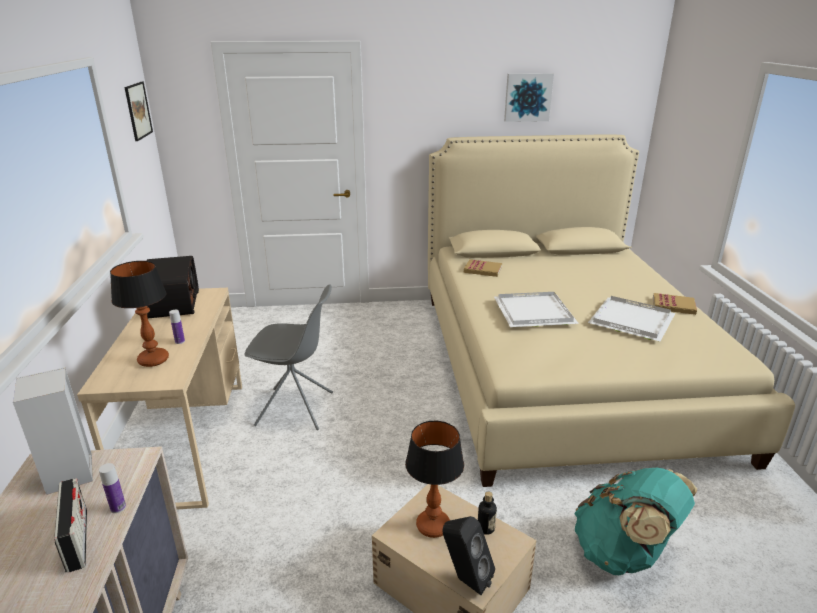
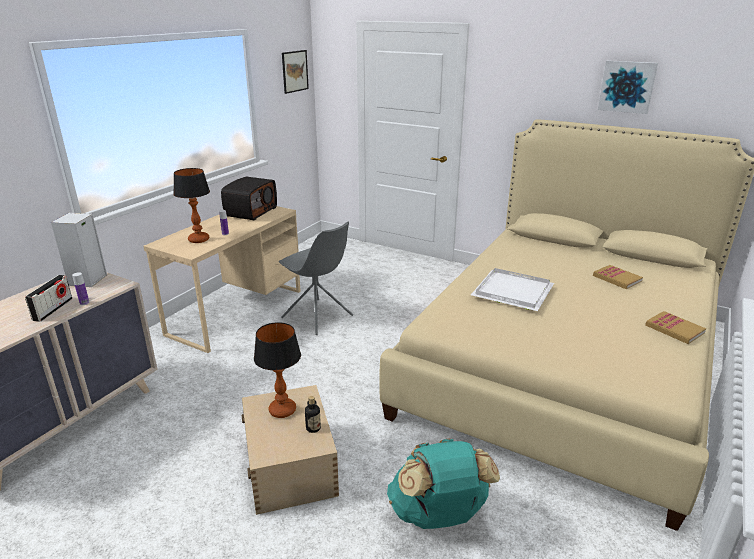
camera: 35 degrees right, 0 degrees up
black speaker [443,516,495,595] -> none
book [464,259,502,277] -> book moved to [593,265,643,289]
white tray [588,296,675,341] -> none

